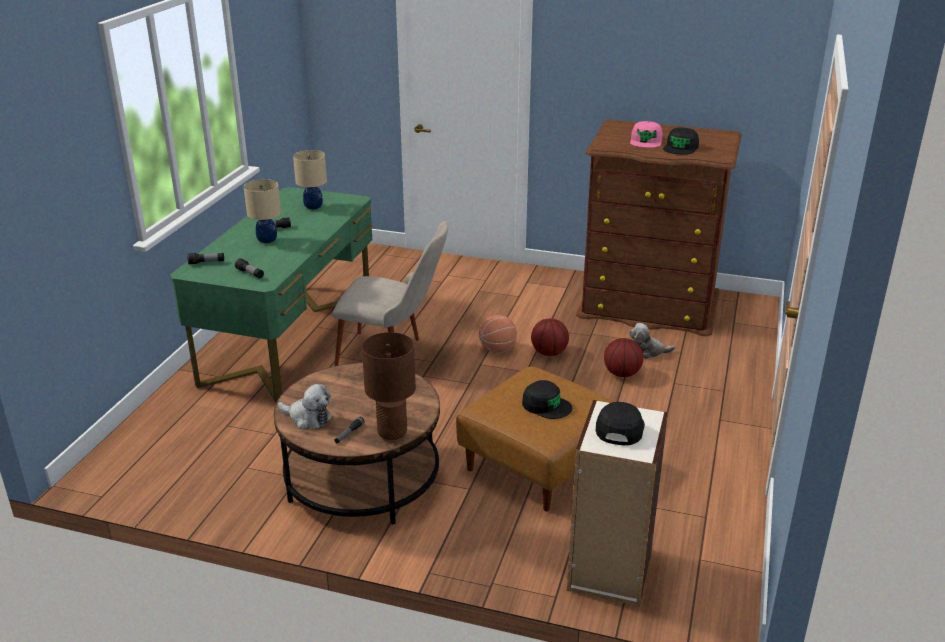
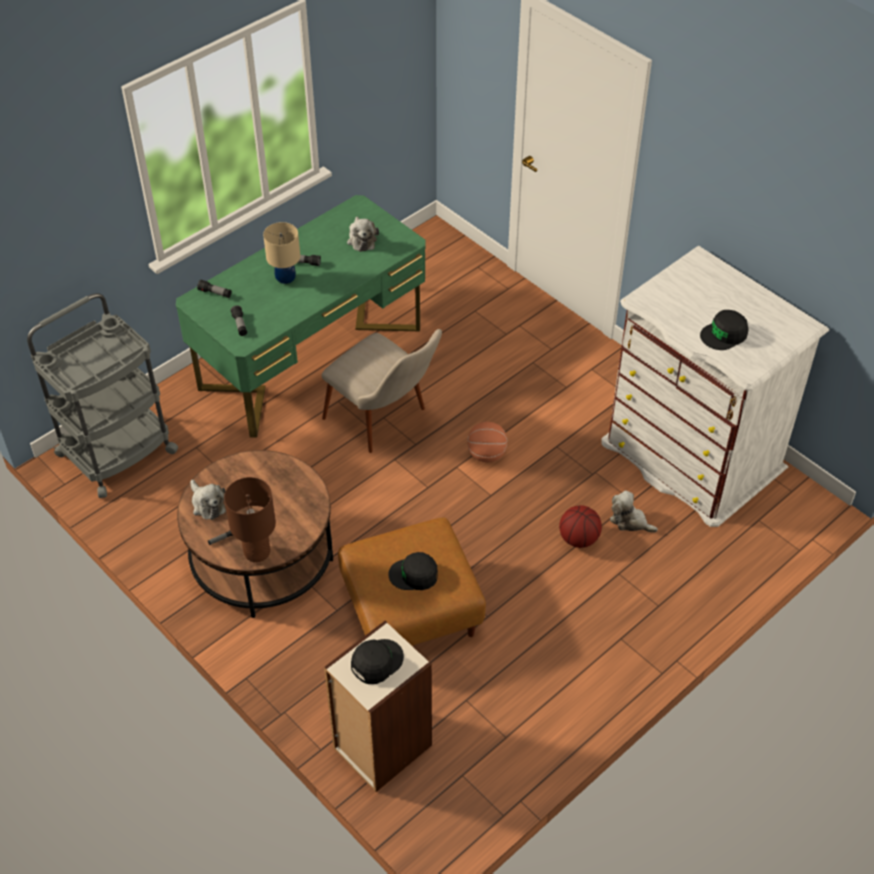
camera: 30 degrees right, 20 degrees up
beige table lamp [293,150,327,210] -> plush toy [347,217,379,252]
black cap [522,380,572,419] -> black cap turned 120 degrees clockwise [388,552,438,590]
basketball [531,318,569,356] -> none
brown dresser [576,120,742,337] -> white dresser [601,246,829,527]
pink cap [630,121,663,148] -> none
none -> grey cart [27,293,178,498]

